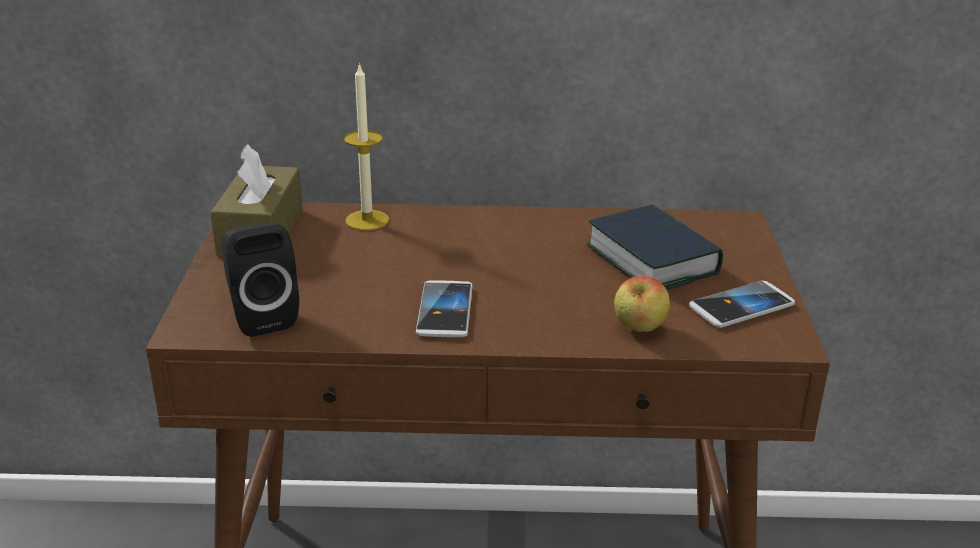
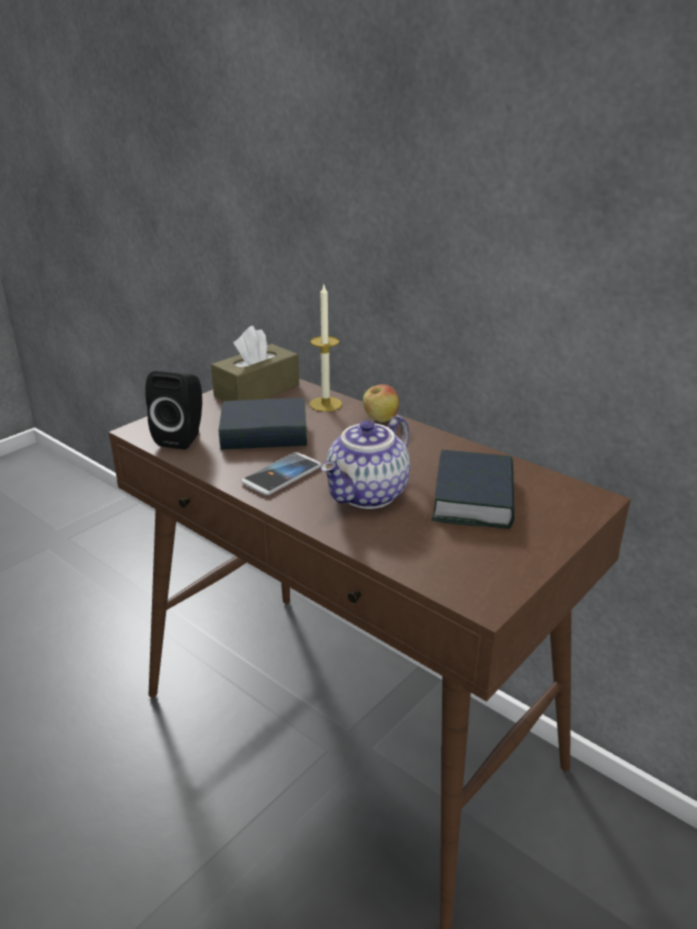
camera: 40 degrees right, 0 degrees up
apple [614,276,670,332] -> apple moved to [363,384,399,422]
phone [689,281,795,328] -> none
none -> book [219,398,307,450]
none -> teapot [321,415,410,509]

